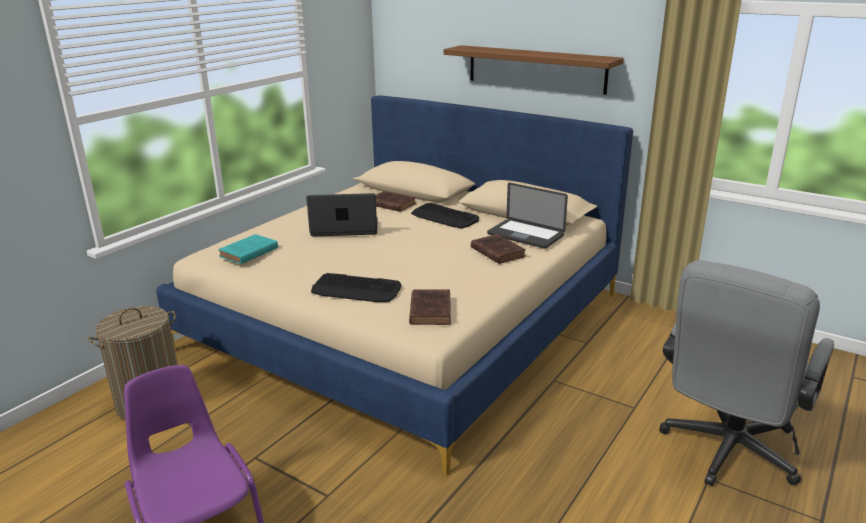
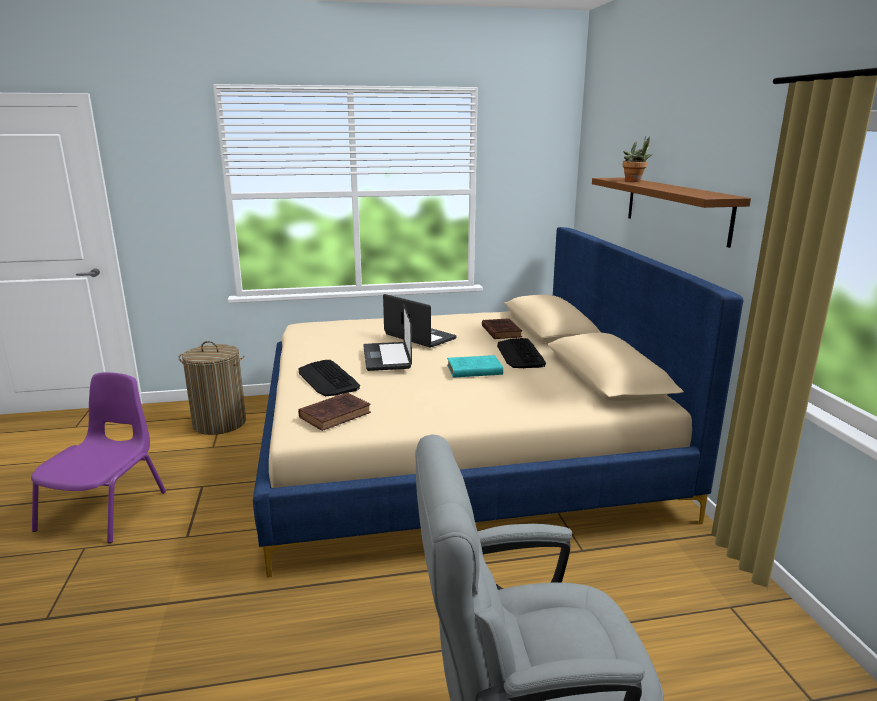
camera: 45 degrees right, 5 degrees down
turquoise book [218,234,278,264] -> turquoise book moved to [447,355,503,378]
brown book [471,234,526,264] -> none
laptop [487,183,568,249] -> laptop moved to [363,303,412,371]
none -> potted plant [622,136,652,182]

